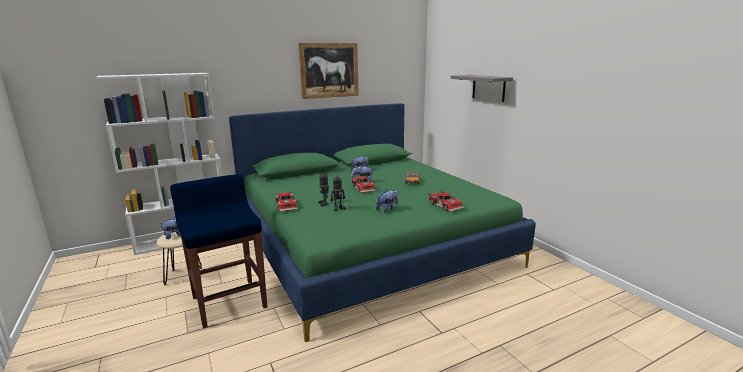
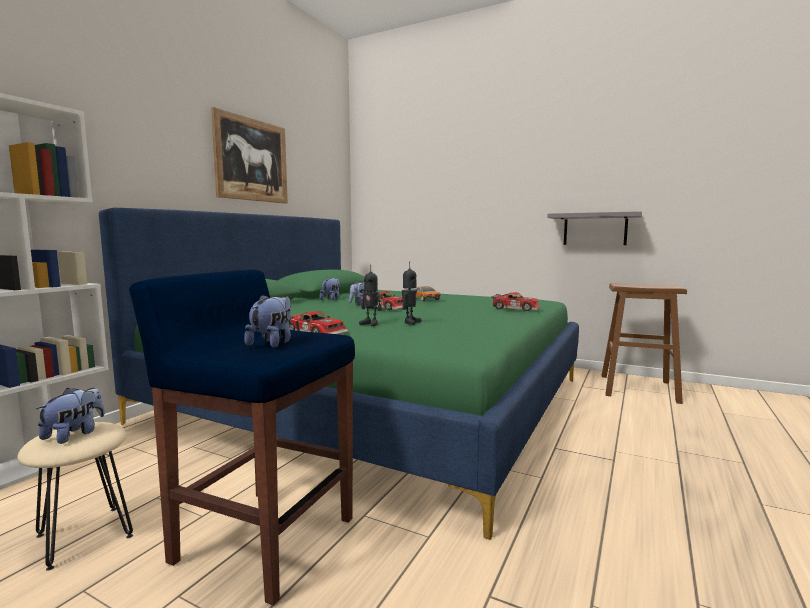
camera: 35 degrees left, 10 degrees down
plush toy [376,189,398,213] -> plush toy moved to [244,294,291,348]
grey shelf [450,75,513,102] -> grey shelf moved to [547,211,642,245]
none -> brown stool [601,283,687,404]

